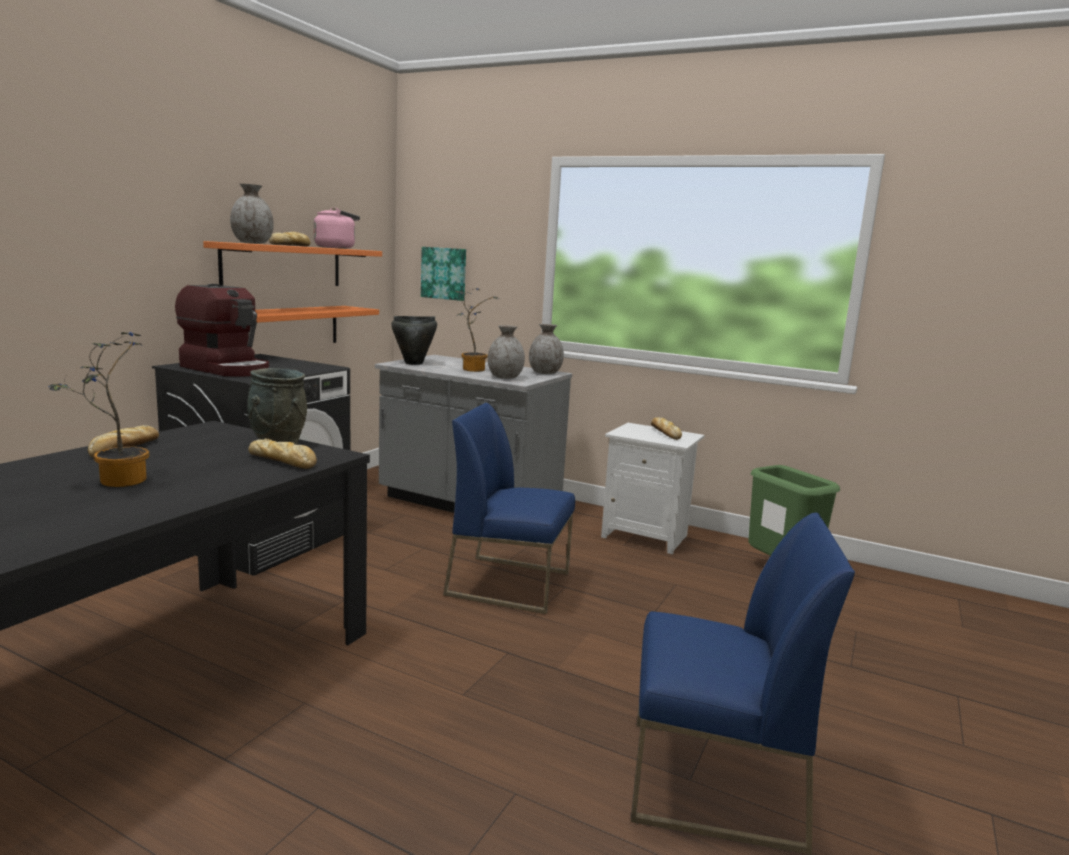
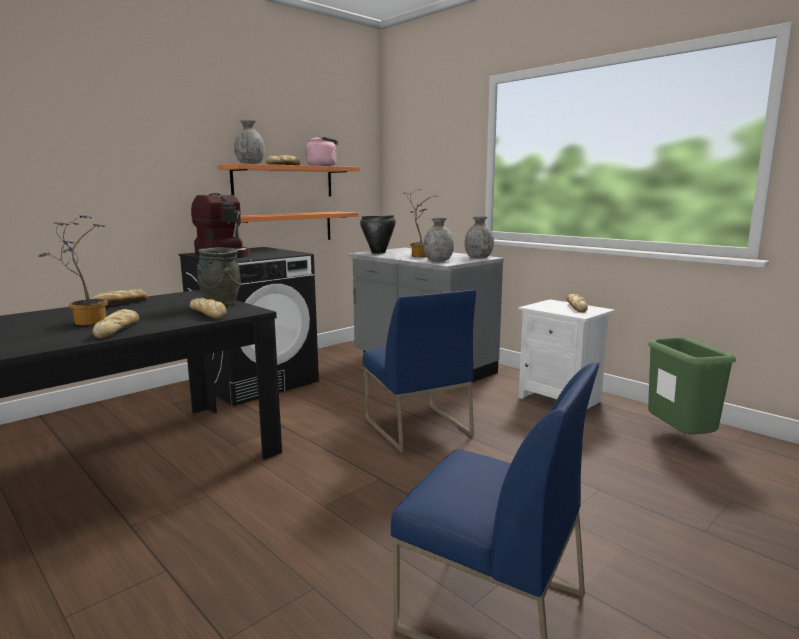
camera: 20 degrees right, 0 degrees up
picture [421,247,466,301] -> none
blue chair [443,403,575,614] -> blue chair turned 150 degrees counterclockwise [363,290,476,453]
none -> bread [92,309,139,339]

